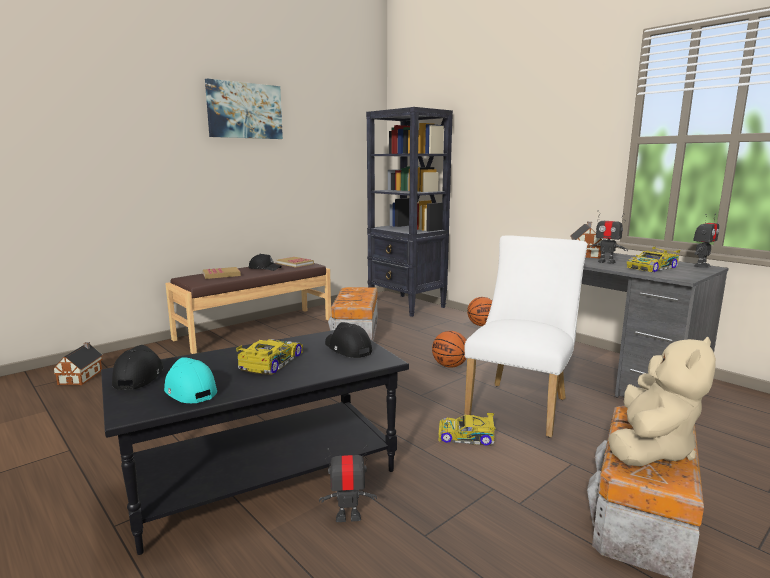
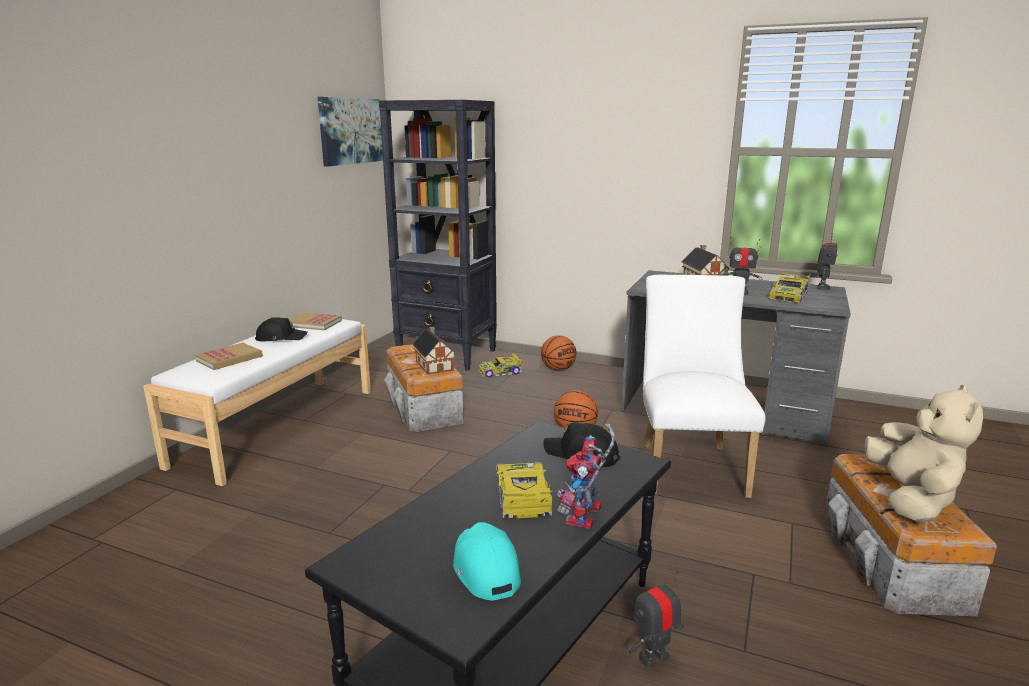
camera: 25 degrees left, 5 degrees up
toy house [52,342,103,385] -> toy house moved to [413,326,456,375]
black cap [112,345,164,390] -> none
turquoise cap [164,358,217,403] -> turquoise cap turned 45 degrees clockwise [453,522,521,601]
brown bench [165,263,331,354] -> white bench [143,319,371,486]
picture [205,79,283,139] -> picture moved to [318,97,383,167]
toy car [438,413,496,446] -> toy car moved to [479,353,522,377]
none -> toy robot [557,424,615,529]

